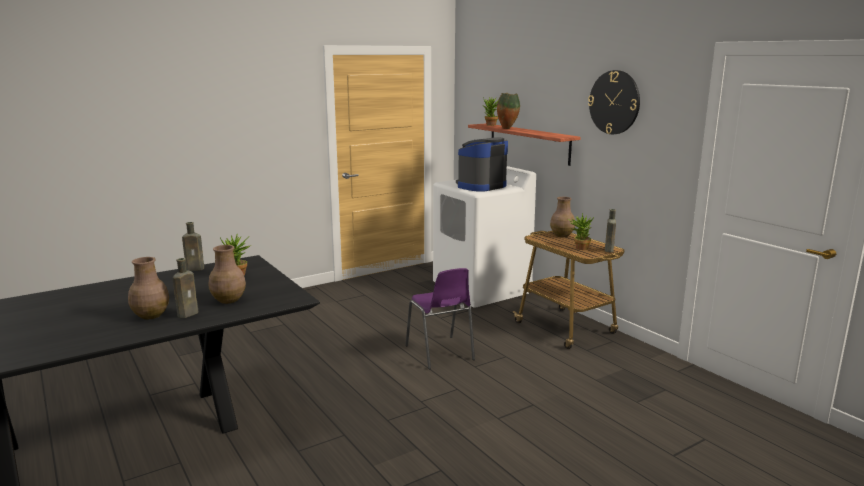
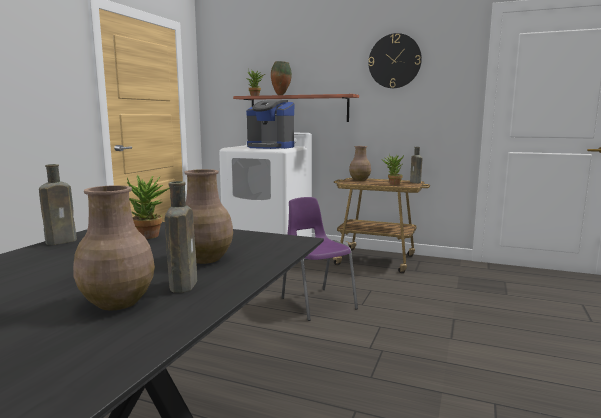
camera: 35 degrees left, 5 degrees down
purple chair [405,268,475,369] -> purple chair turned 150 degrees counterclockwise [281,197,358,321]
coffee machine [456,137,508,192] -> coffee machine turned 75 degrees counterclockwise [246,100,294,149]

